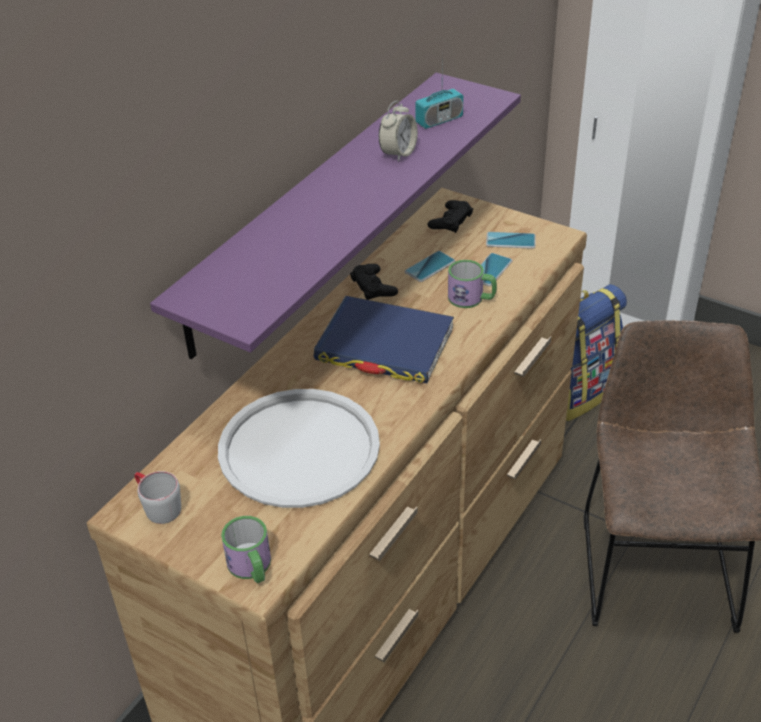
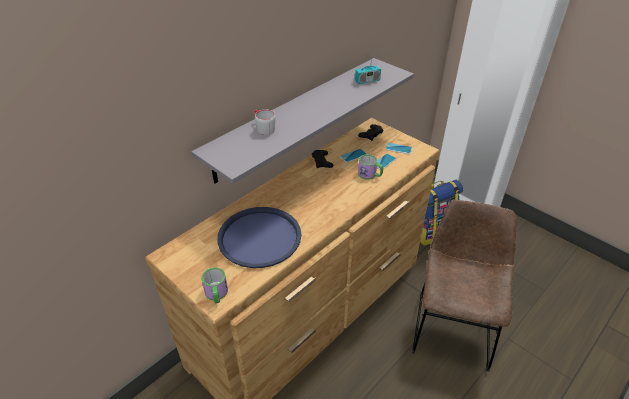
camera: 10 degrees right, 0 degrees up
grey mug [134,471,181,524] -> grey mug moved to [255,110,276,135]
purple shelf [150,73,521,360] -> grey shelf [191,58,414,184]
white tray [218,389,380,508] -> blue tray [217,207,301,268]
blue book [314,296,454,383] -> none
alarm clock [379,101,418,162] -> none

